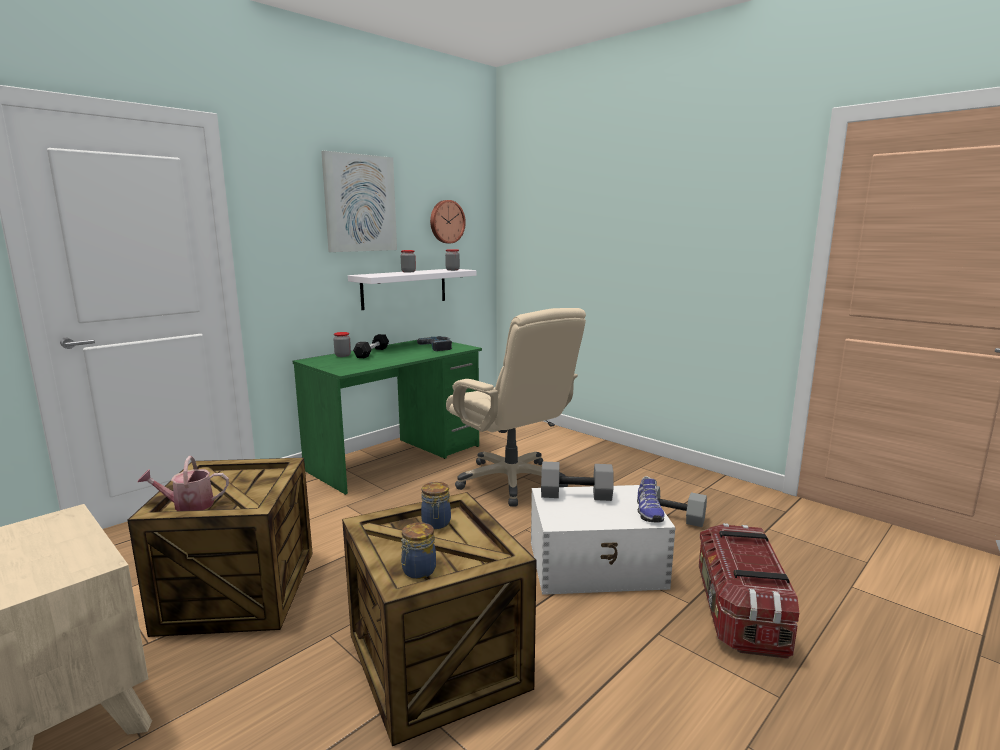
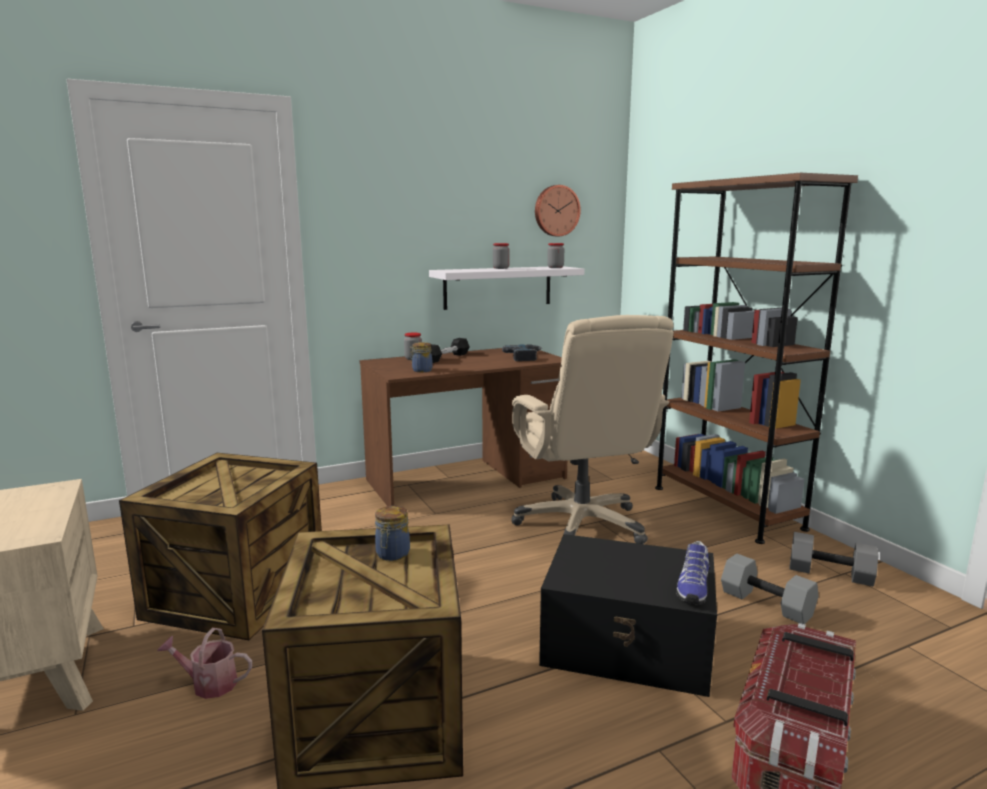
camera: 20 degrees right, 0 degrees up
watering can [137,456,229,511] -> watering can moved to [157,628,252,699]
green desk [293,340,482,495] -> brown desk [360,348,567,506]
picture [321,151,397,252] -> none
jar [401,522,436,579] -> jar moved to [410,342,433,372]
white storage box [531,485,676,595] -> black storage box [539,534,717,697]
grey dumbbell [541,461,614,501] -> grey dumbbell moved to [789,532,879,586]
none -> brown bookcase [655,173,858,544]

